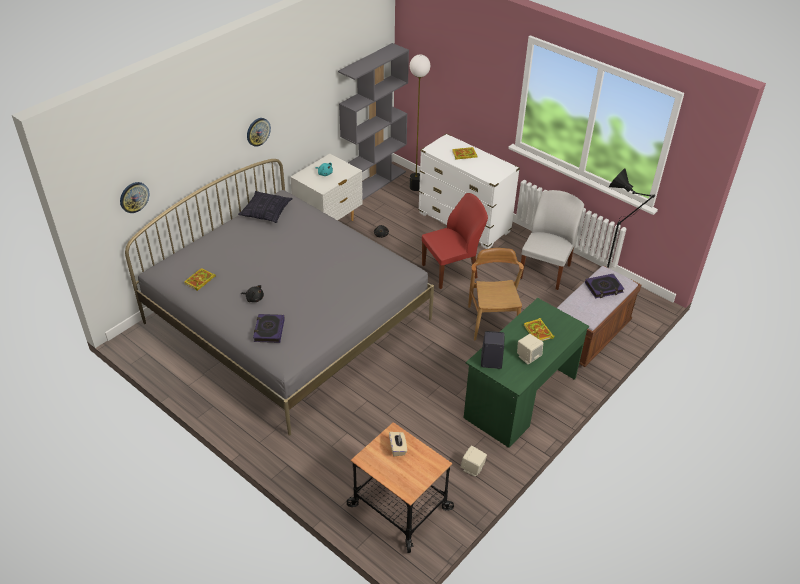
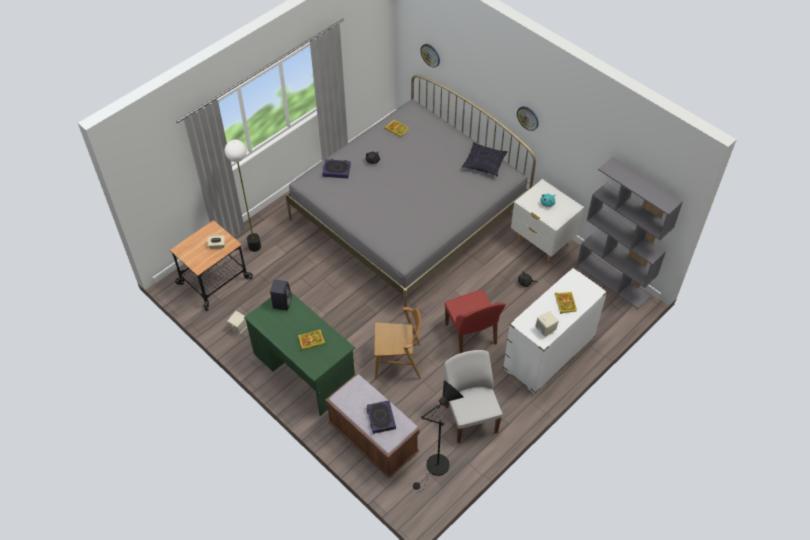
camera: 95 degrees right, 10 degrees up
floor lamp [410,54,430,191] -> floor lamp moved to [225,140,261,252]
beige speaker [517,334,543,364] -> beige speaker moved to [535,311,559,337]
white chair [520,190,584,290] -> white chair turned 135 degrees counterclockwise [444,350,502,443]

